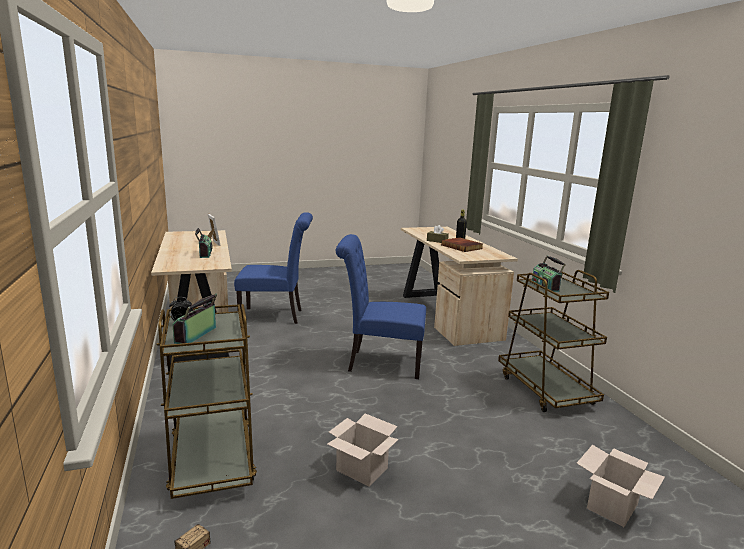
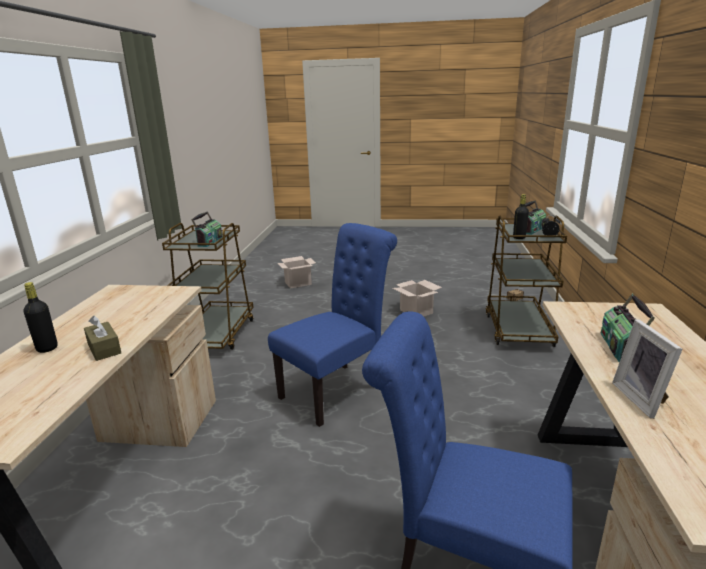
camera: 155 degrees left, 5 degrees up
blue chair [336,234,426,379] -> blue chair turned 75 degrees counterclockwise [268,223,397,427]
book [441,237,483,252] -> none
none -> black bottle [513,194,529,239]

